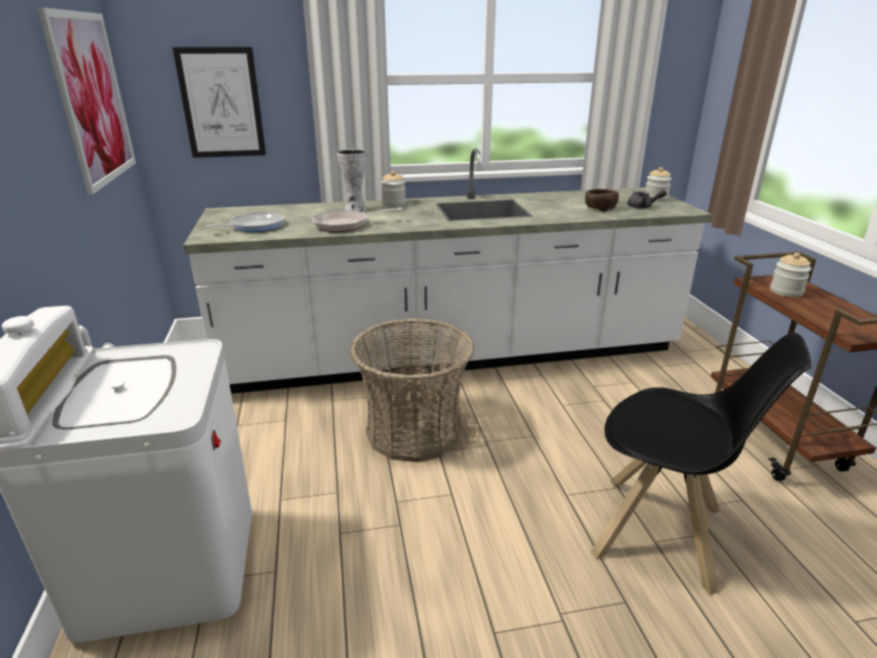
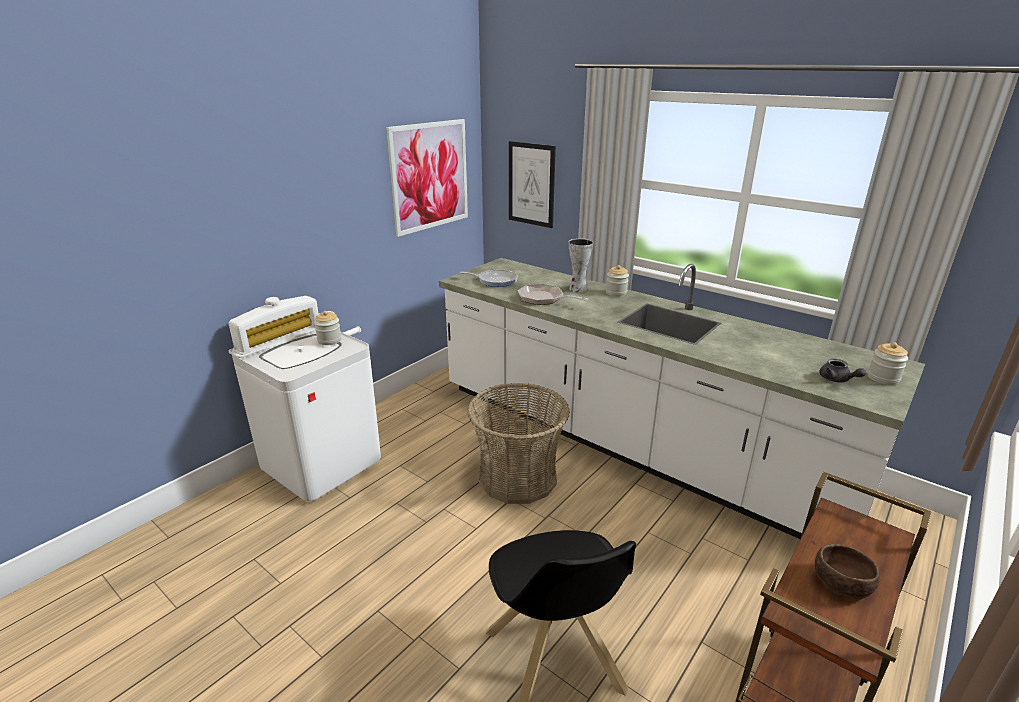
camera: 50 degrees right, 0 degrees up
brown bowl [585,189,619,212] -> brown bowl moved to [815,544,880,600]
jar [770,253,811,297] -> jar moved to [314,311,341,345]

